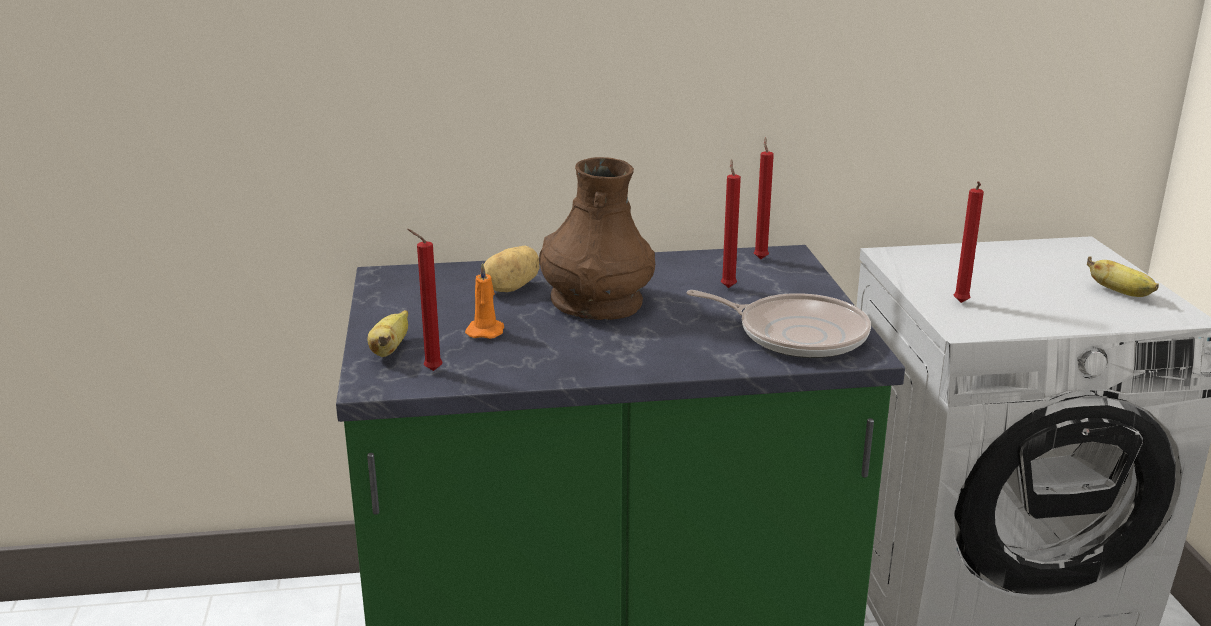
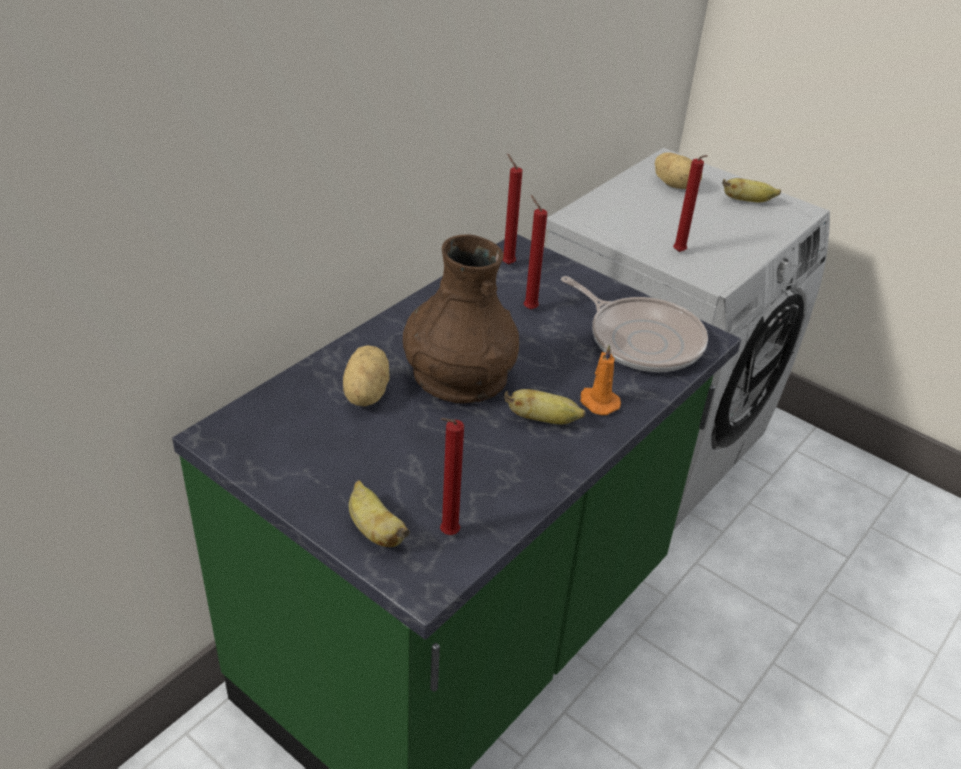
camera: 45 degrees left, 15 degrees up
orange candle [465,262,504,339] -> orange candle moved to [580,344,621,415]
frying pan [686,290,871,358] -> frying pan turned 60 degrees clockwise [561,276,708,372]
none -> banana [504,389,586,424]
none -> potato [655,152,702,189]

